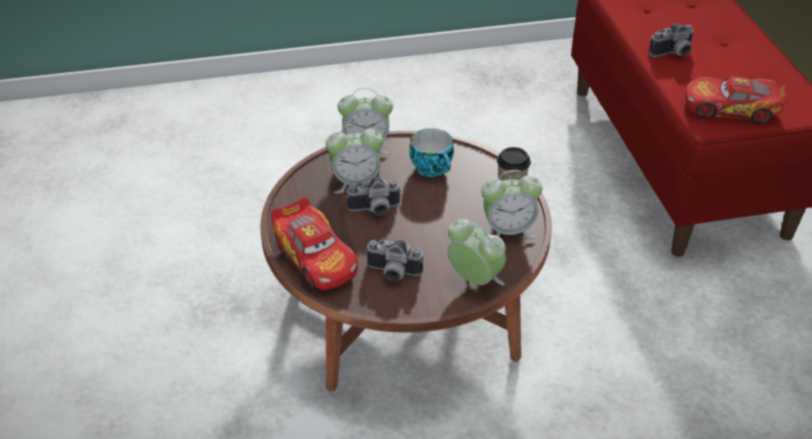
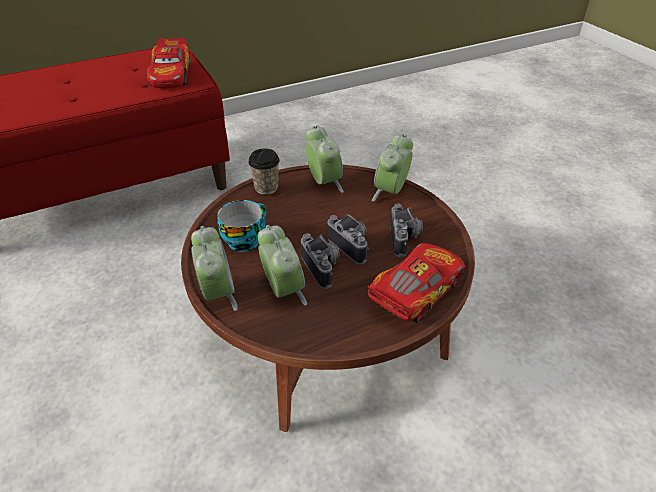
camera: 105 degrees left, 0 degrees up
camera [649,23,694,57] -> camera moved to [327,214,369,264]

